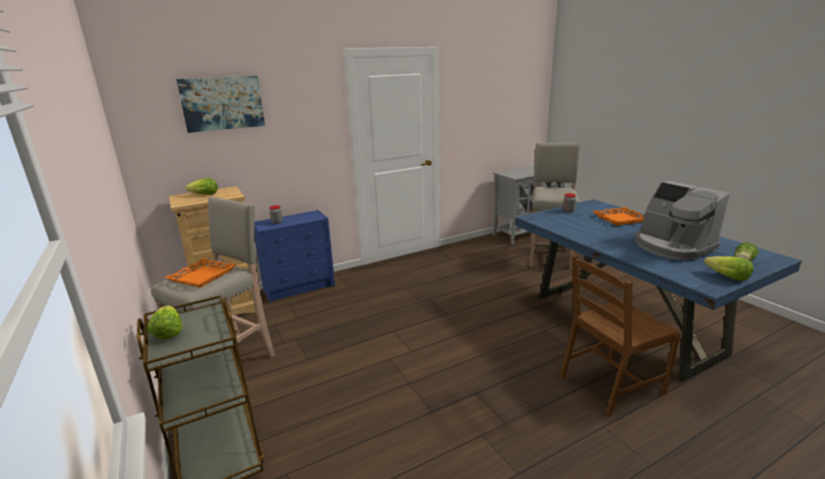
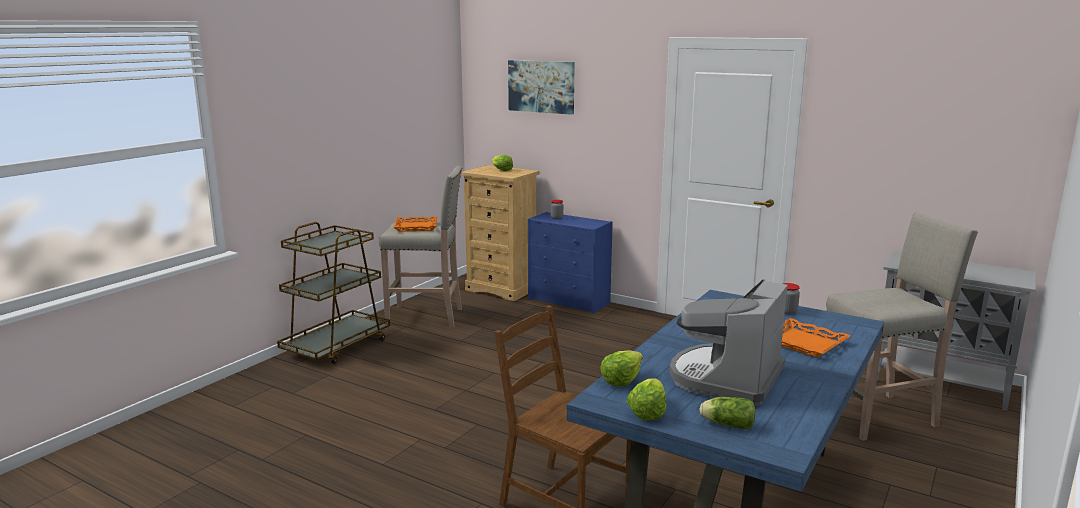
camera: 60 degrees right, 5 degrees down
lettuce [147,305,182,340] -> lettuce moved to [600,350,643,386]

